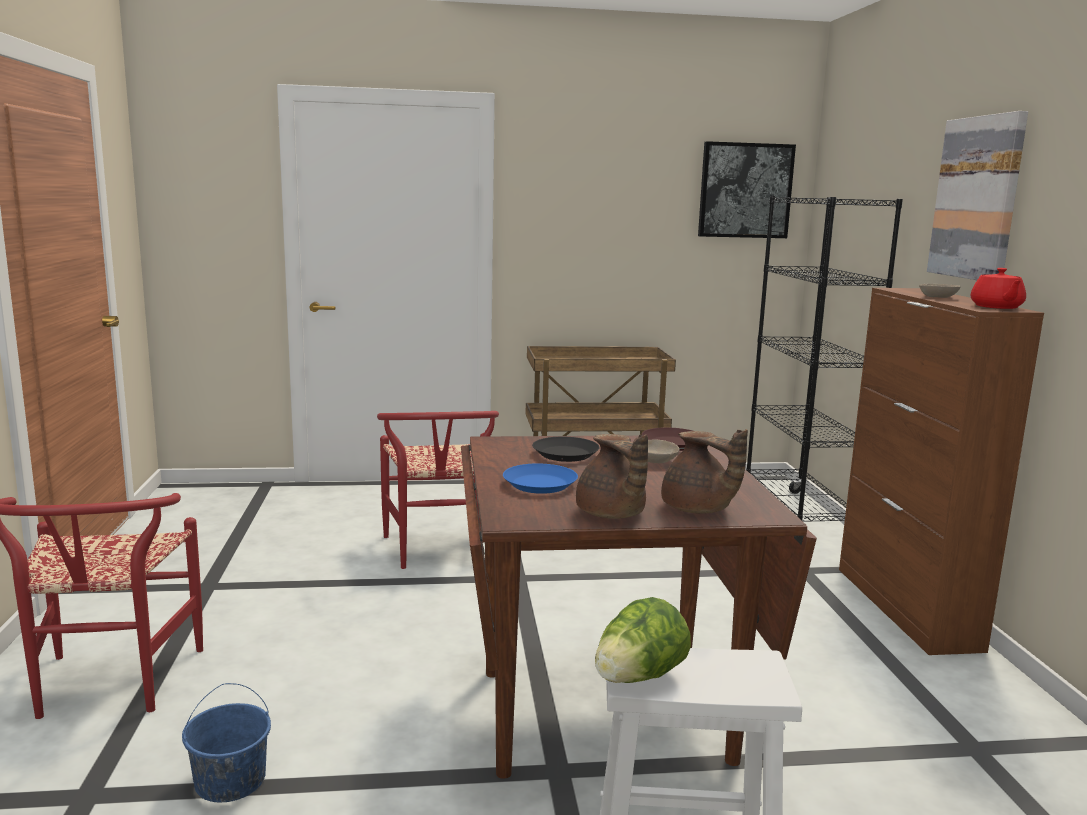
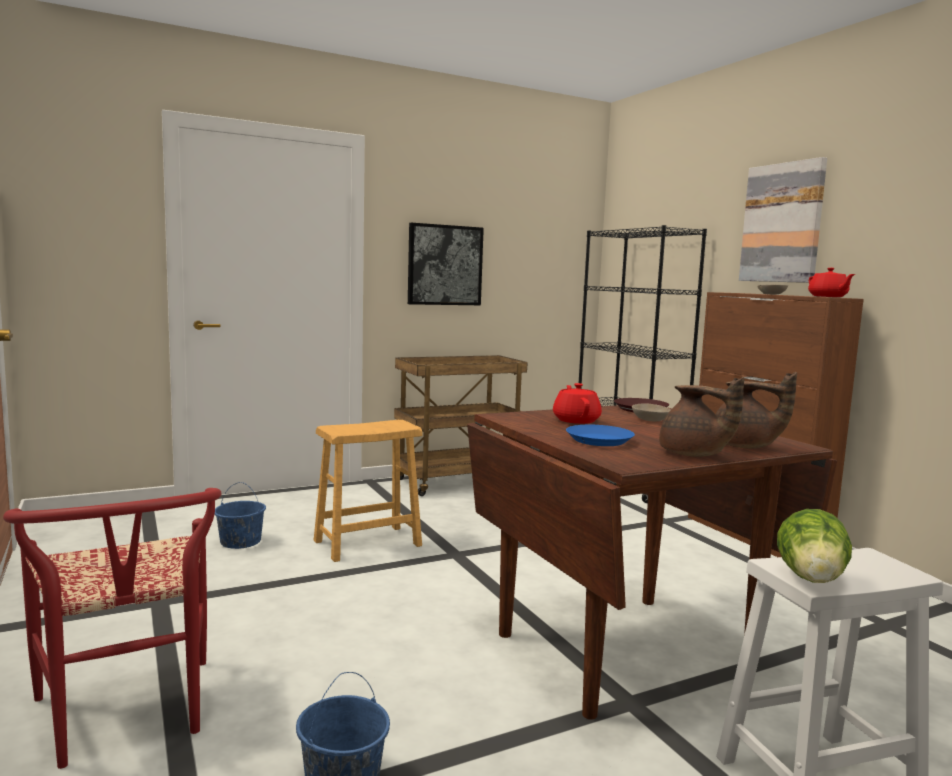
camera: 20 degrees left, 5 degrees down
red chair [377,411,499,569] -> brown stool [314,420,423,562]
black plate [532,437,600,462] -> red teapot [553,383,602,424]
picture [698,141,796,238] -> picture moved to [408,223,484,305]
none -> blue bucket [215,482,266,549]

